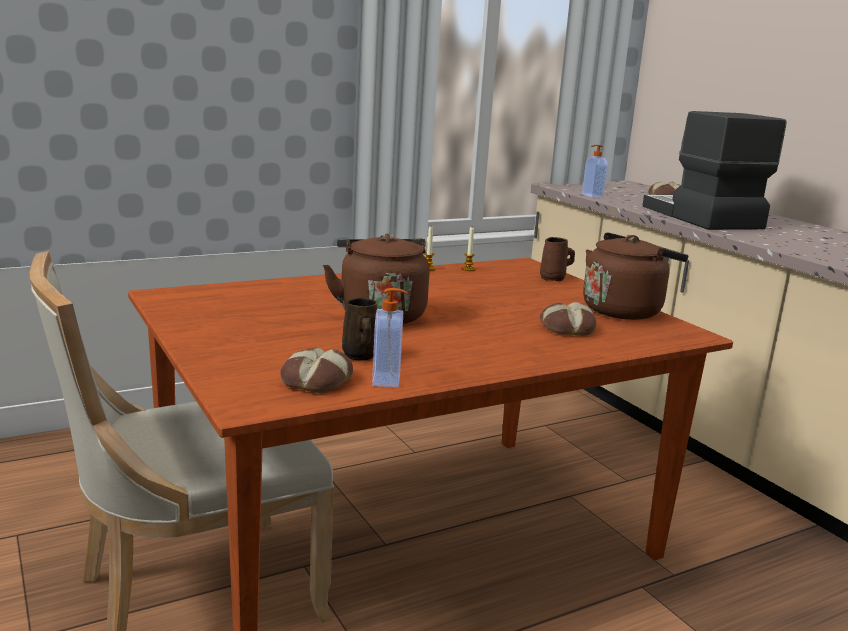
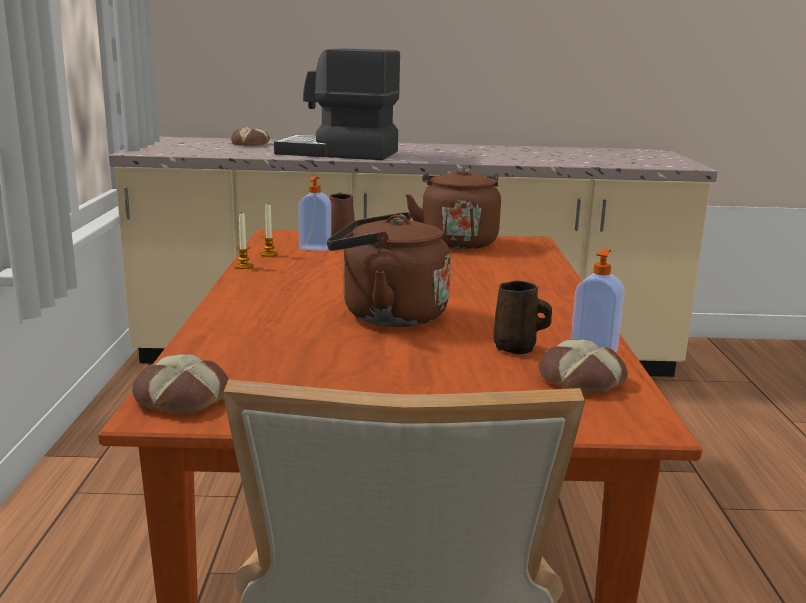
camera: 60 degrees left, 0 degrees up
bread [540,302,596,336] -> bread moved to [132,354,229,414]
soap dispenser [582,145,608,197] -> soap dispenser moved to [298,176,331,251]

